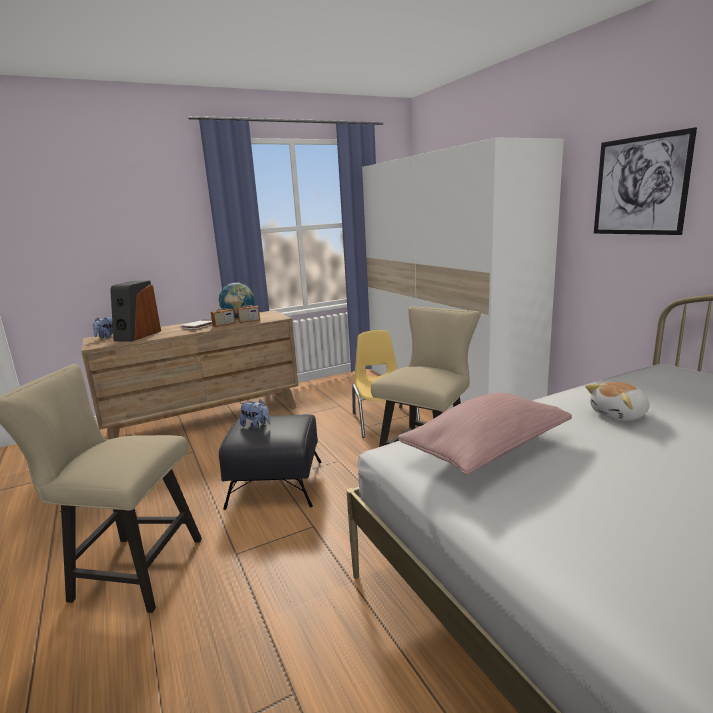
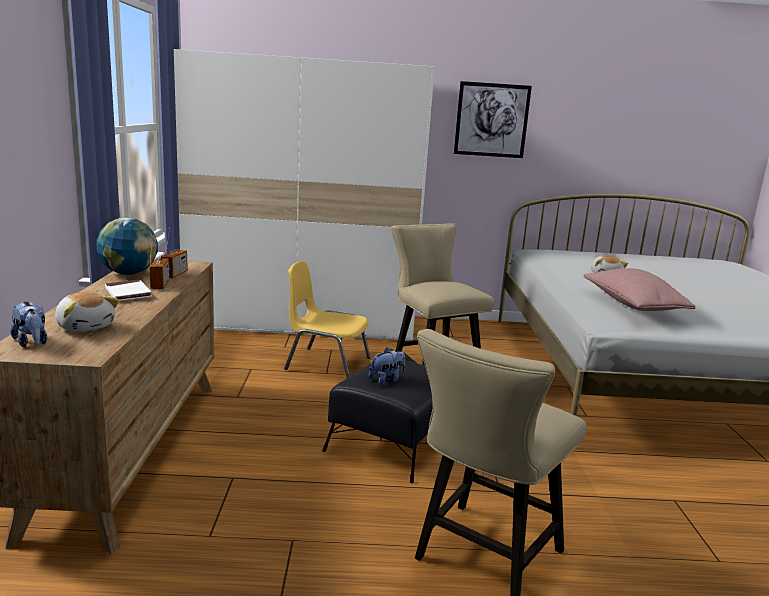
camera: 65 degrees left, 0 degrees up
speaker [110,281,161,342] -> plush toy [55,291,119,332]

